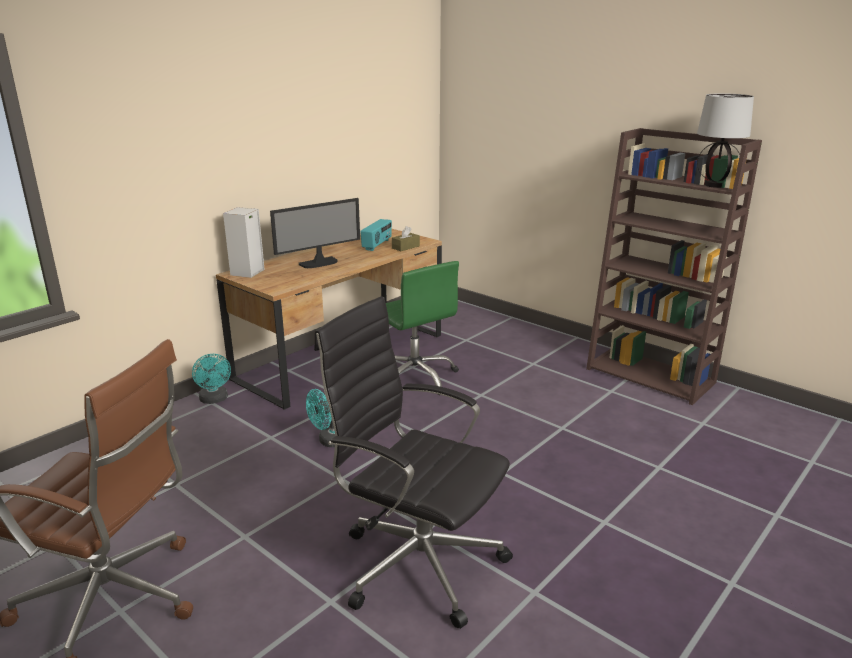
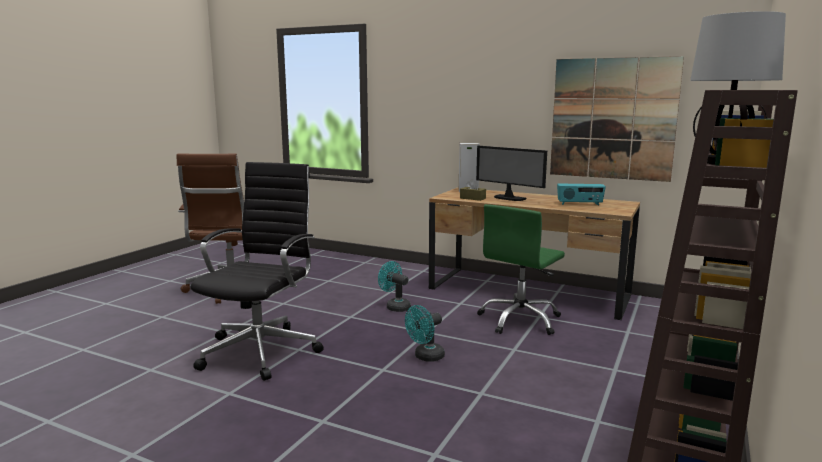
camera: 75 degrees right, 10 degrees down
turquoise fan [192,354,231,404] -> turquoise fan moved to [405,305,445,362]
brown tissue box [392,226,420,251] -> brown tissue box moved to [460,179,486,201]
none -> picture [550,56,684,182]

